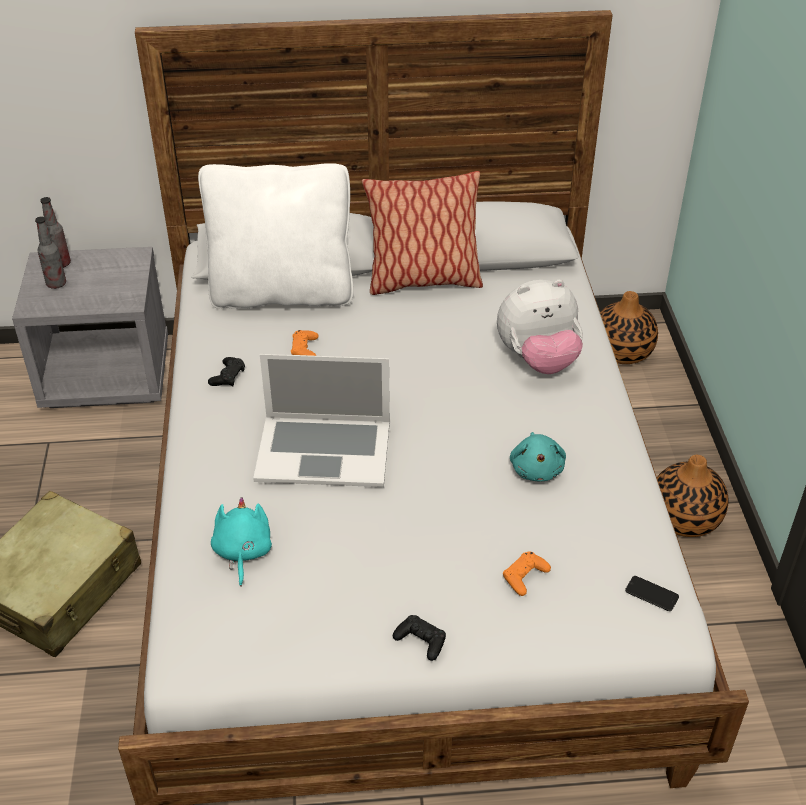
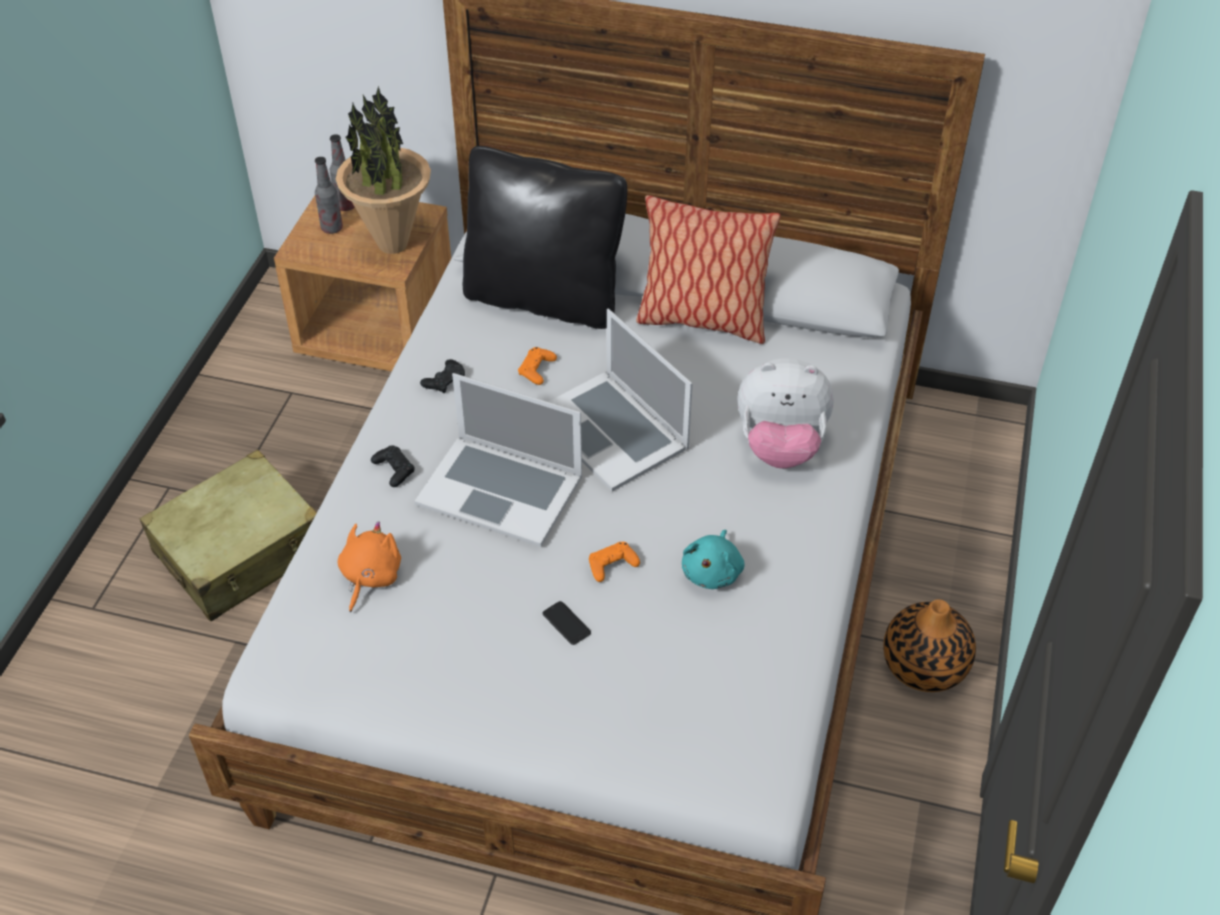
camera: 20 degrees right, 5 degrees up
grey nightstand [12,247,168,408] -> brown nightstand [274,196,451,372]
white pillow [198,163,354,309] -> black pillow [463,146,627,329]
turquoise plush toy [211,497,272,587] -> orange plush toy [338,521,401,612]
black game controller [393,615,446,661] -> black game controller moved to [371,445,414,487]
orange game controller [503,551,551,596] -> orange game controller moved to [589,542,640,582]
vase [600,291,658,364] -> none
phone [625,576,679,611] -> phone moved to [542,601,591,645]
none -> potted plant [336,86,431,254]
none -> laptop [548,309,693,492]

